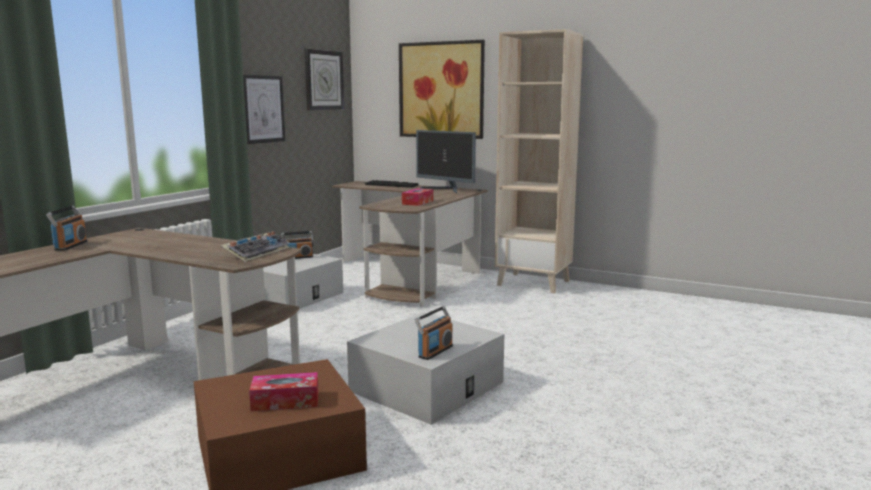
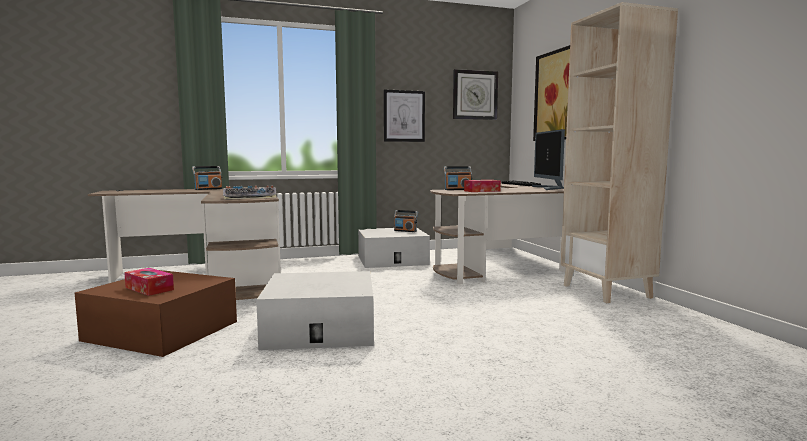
camera: 45 degrees right, 5 degrees down
radio [415,306,453,360] -> radio moved to [444,166,472,190]

